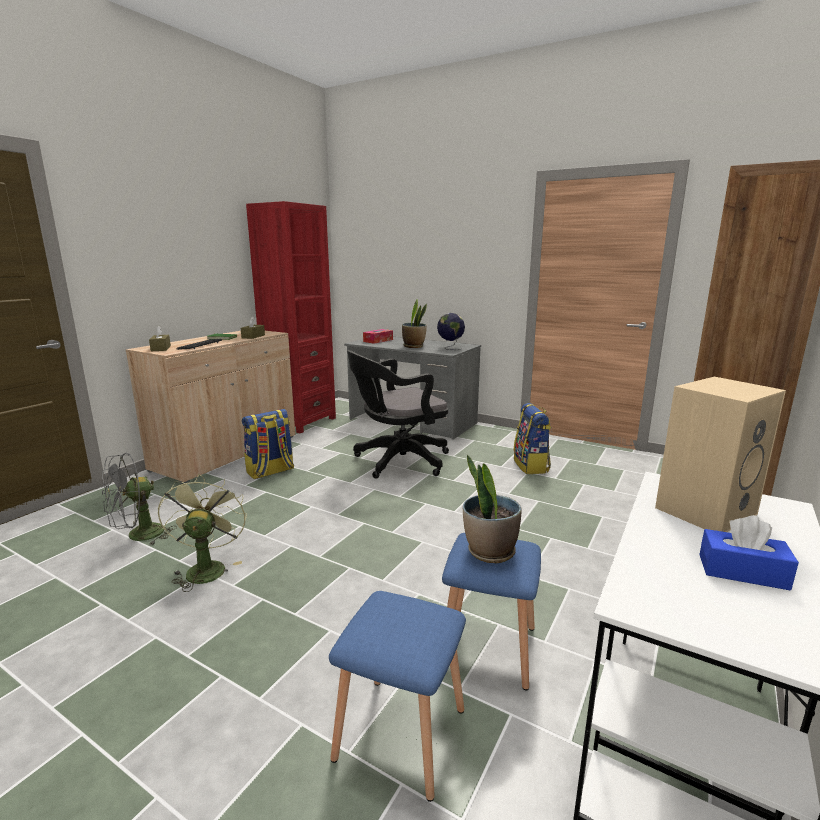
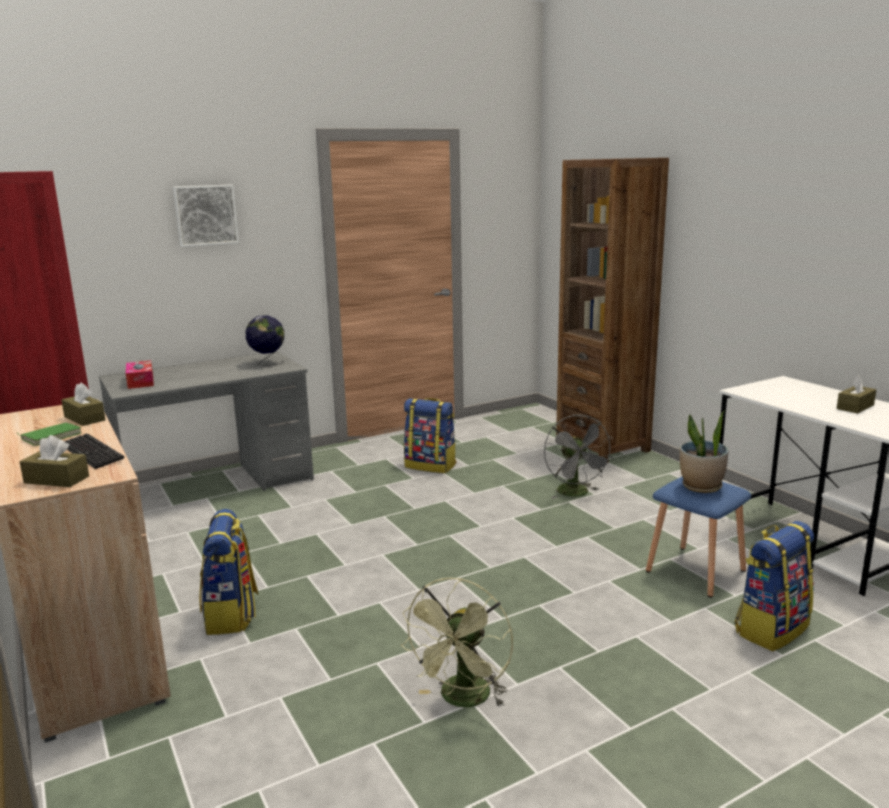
camera: 60 degrees left, 0 degrees up
grey fan [102,453,177,545] -> grey fan moved to [544,414,613,499]
green fan [158,474,247,592] -> green fan turned 90 degrees counterclockwise [401,578,513,707]
blue stool [329,591,466,802] -> backpack [735,521,814,651]
black office chair [347,350,449,479] -> none
potted plant [402,299,427,348] -> none
beige speaker [655,377,786,532] -> none
blue tissue box [699,515,799,590] -> brown tissue box [837,375,876,414]
none -> picture [173,185,239,247]

